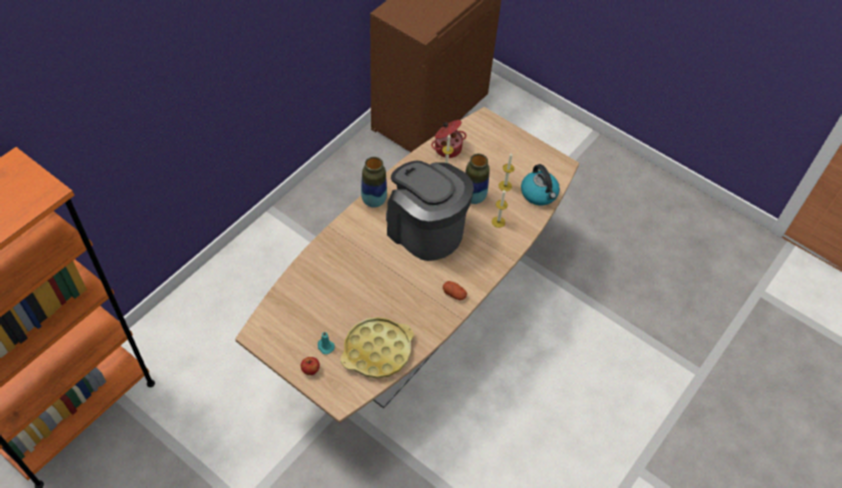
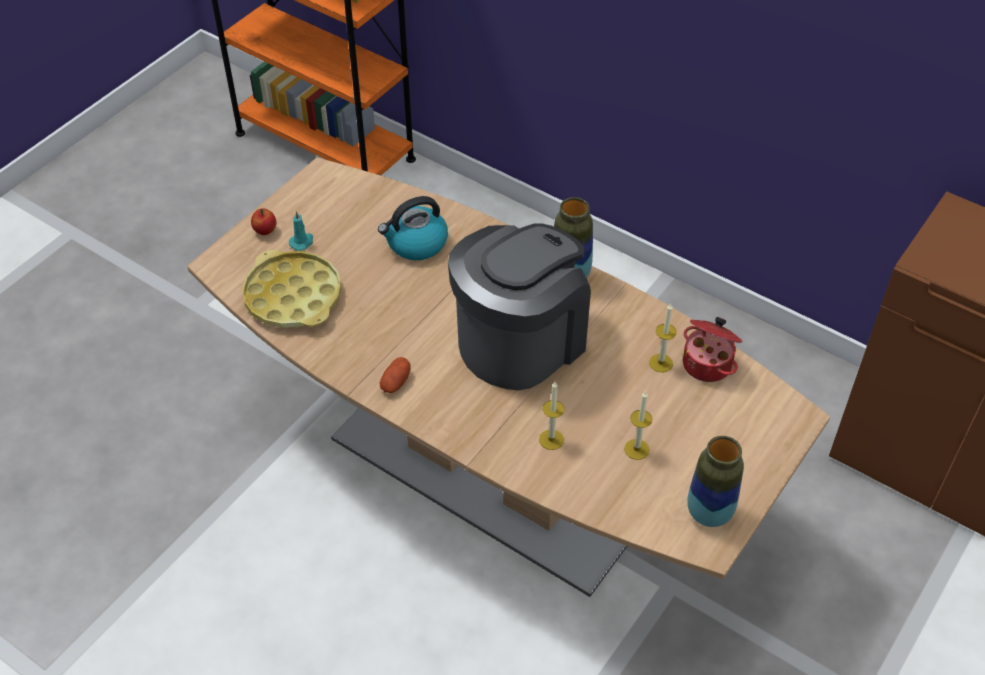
camera: 90 degrees right, 5 degrees down
vase [465,154,490,204] -> vase moved to [687,436,744,527]
kettle [521,164,560,206] -> kettle moved to [378,196,448,260]

